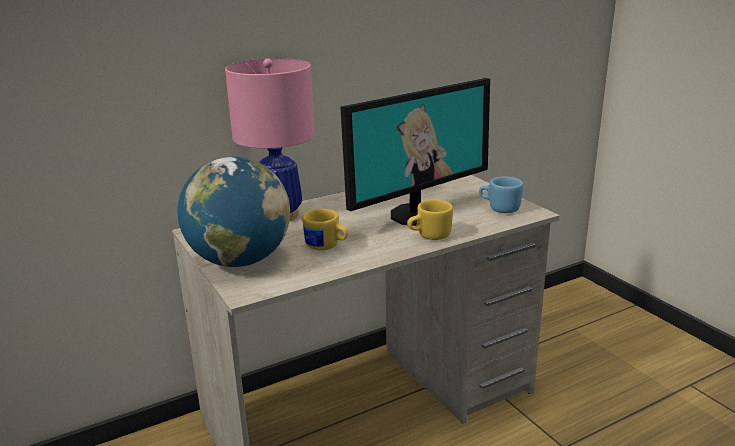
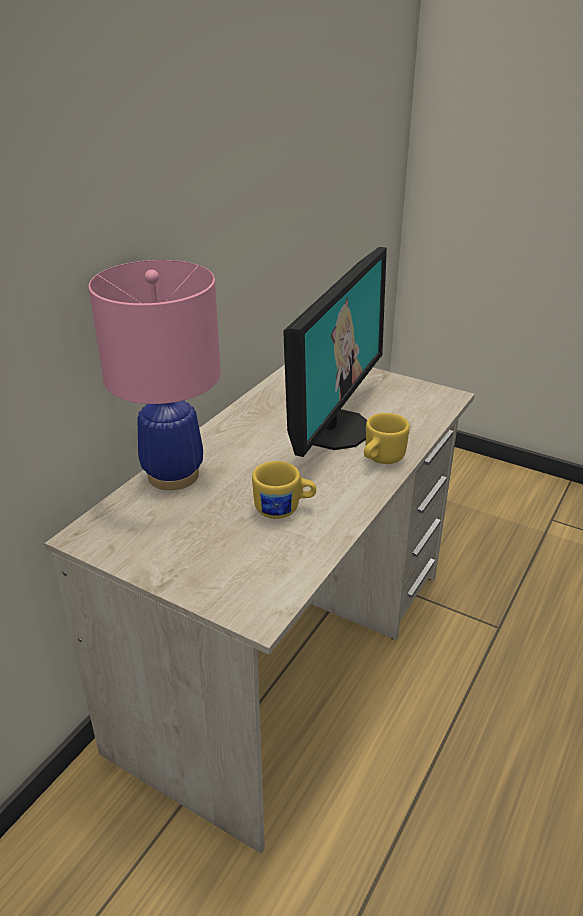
camera: 30 degrees left, 10 degrees up
globe [178,157,290,267] -> none
blue mug [479,177,523,213] -> none

